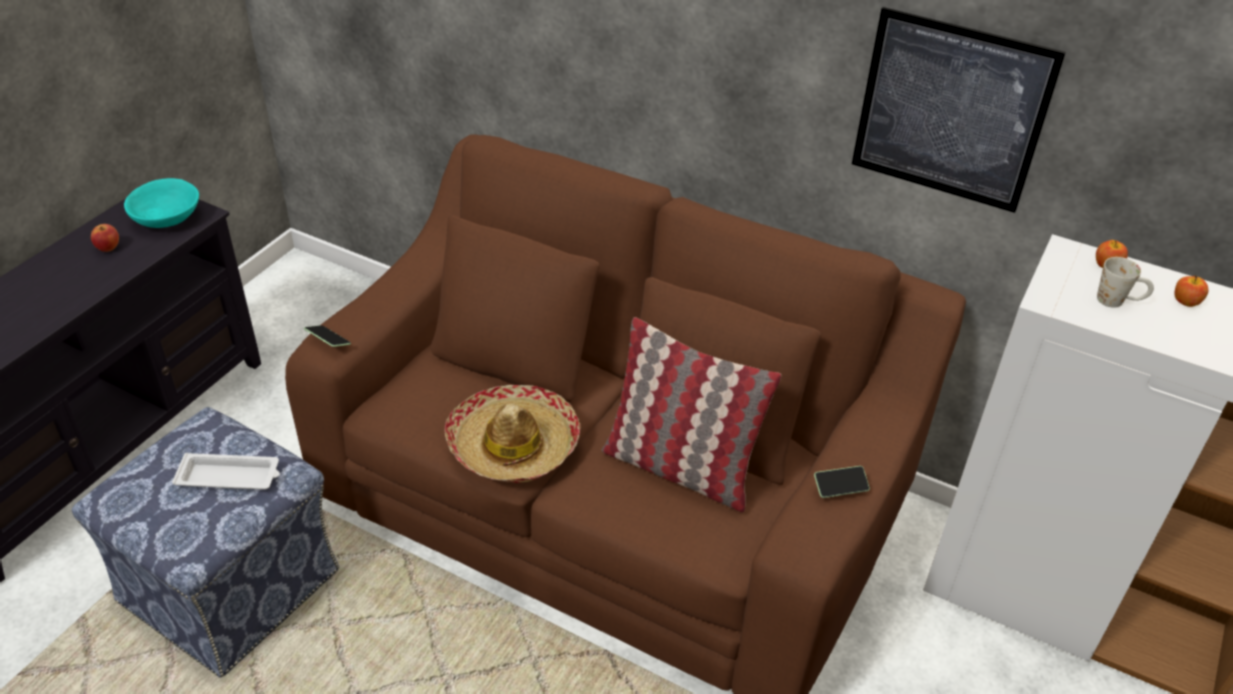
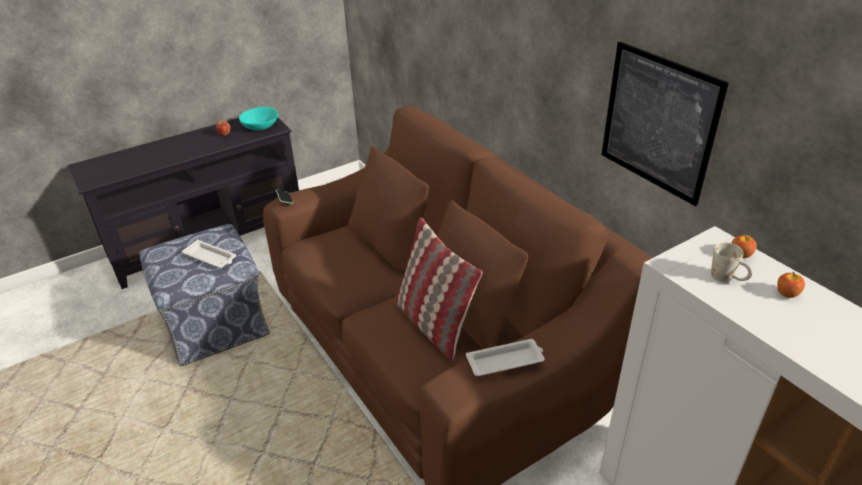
camera: 30 degrees right, 5 degrees down
hat [445,385,581,483] -> none
phone [814,466,870,498] -> white tray [466,339,545,376]

